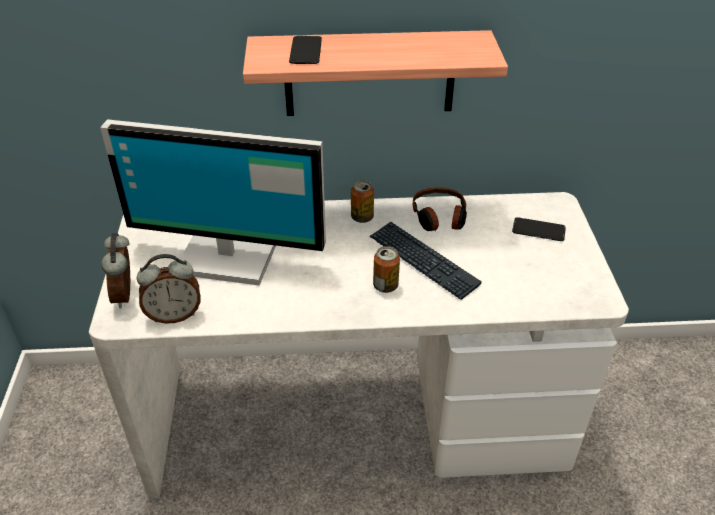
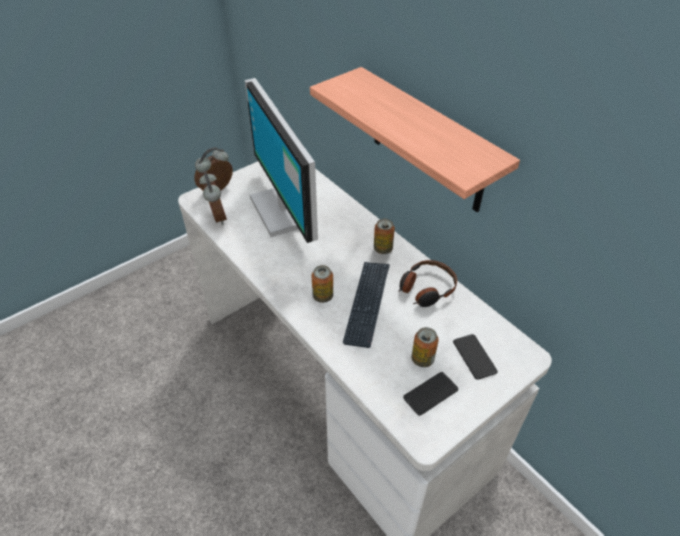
camera: 55 degrees right, 5 degrees up
alarm clock [137,254,200,324] -> alarm clock turned 150 degrees counterclockwise [199,172,227,225]
phone [289,36,322,64] -> phone moved to [403,372,458,415]
none -> can [412,327,439,367]

